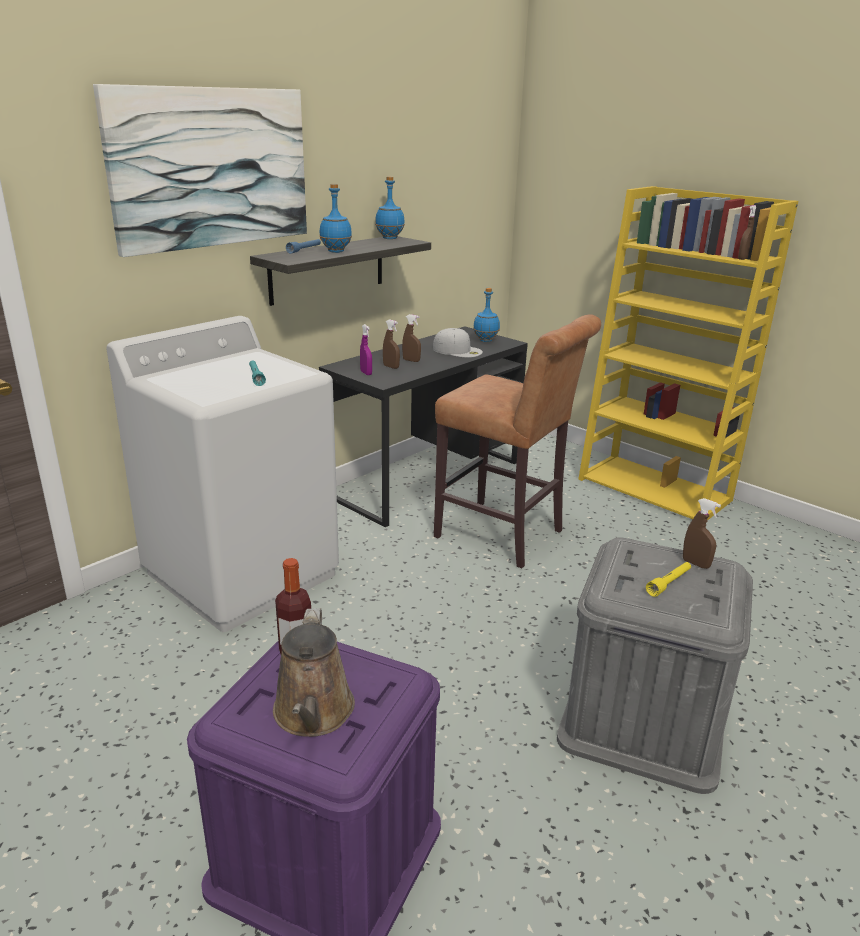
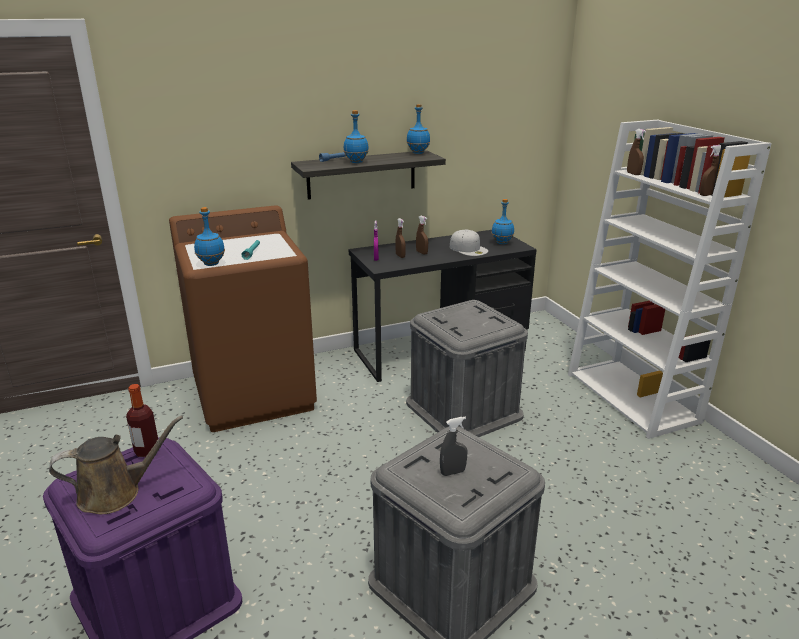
camera: 25 degrees right, 0 degrees up
picture [93,84,307,257] -> none
white washing machine [106,316,339,632] -> brown washing machine [169,205,317,432]
brown watering can [273,608,355,737] -> brown watering can turned 135 degrees counterclockwise [49,416,183,514]
brown stool [434,314,601,568] -> grey storage box [406,300,528,437]
yellow bookcase [578,186,798,521] -> white bookcase [568,120,772,439]
yellow flashlight [646,562,691,597] -> grey spray bottle [440,417,467,476]
brown spray bottle [683,498,721,569] -> brown spray bottle moved to [627,129,646,175]
none -> blue bottle [194,207,225,266]

